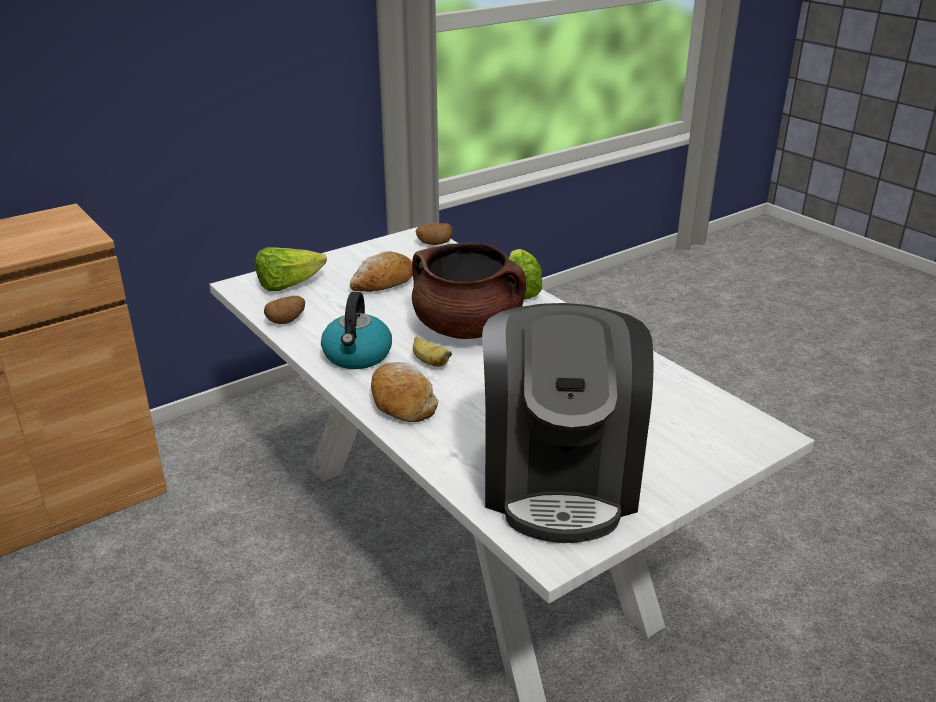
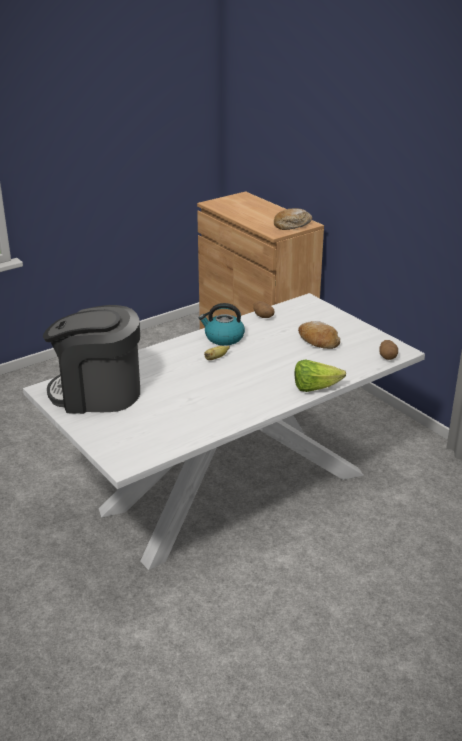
camera: 90 degrees right, 0 degrees up
lettuce [255,247,327,291] -> none
bread [371,362,438,422] -> bread moved to [274,208,312,230]
brown cooking pot [412,243,526,339] -> none

